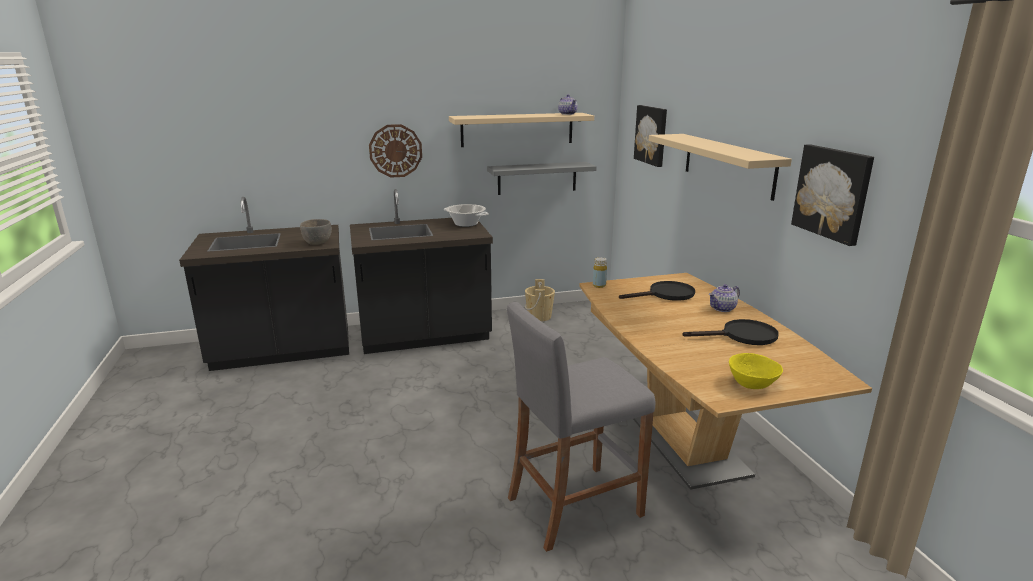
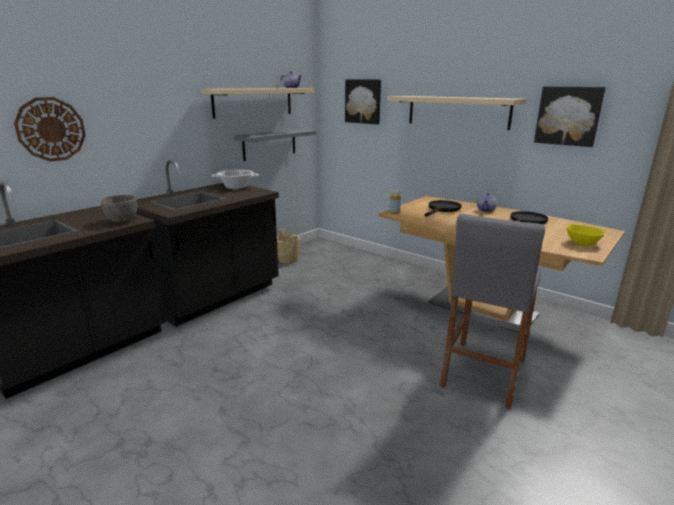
camera: 35 degrees left, 0 degrees up
wall clock [369,124,422,178] -> wall clock moved to [14,97,86,162]

